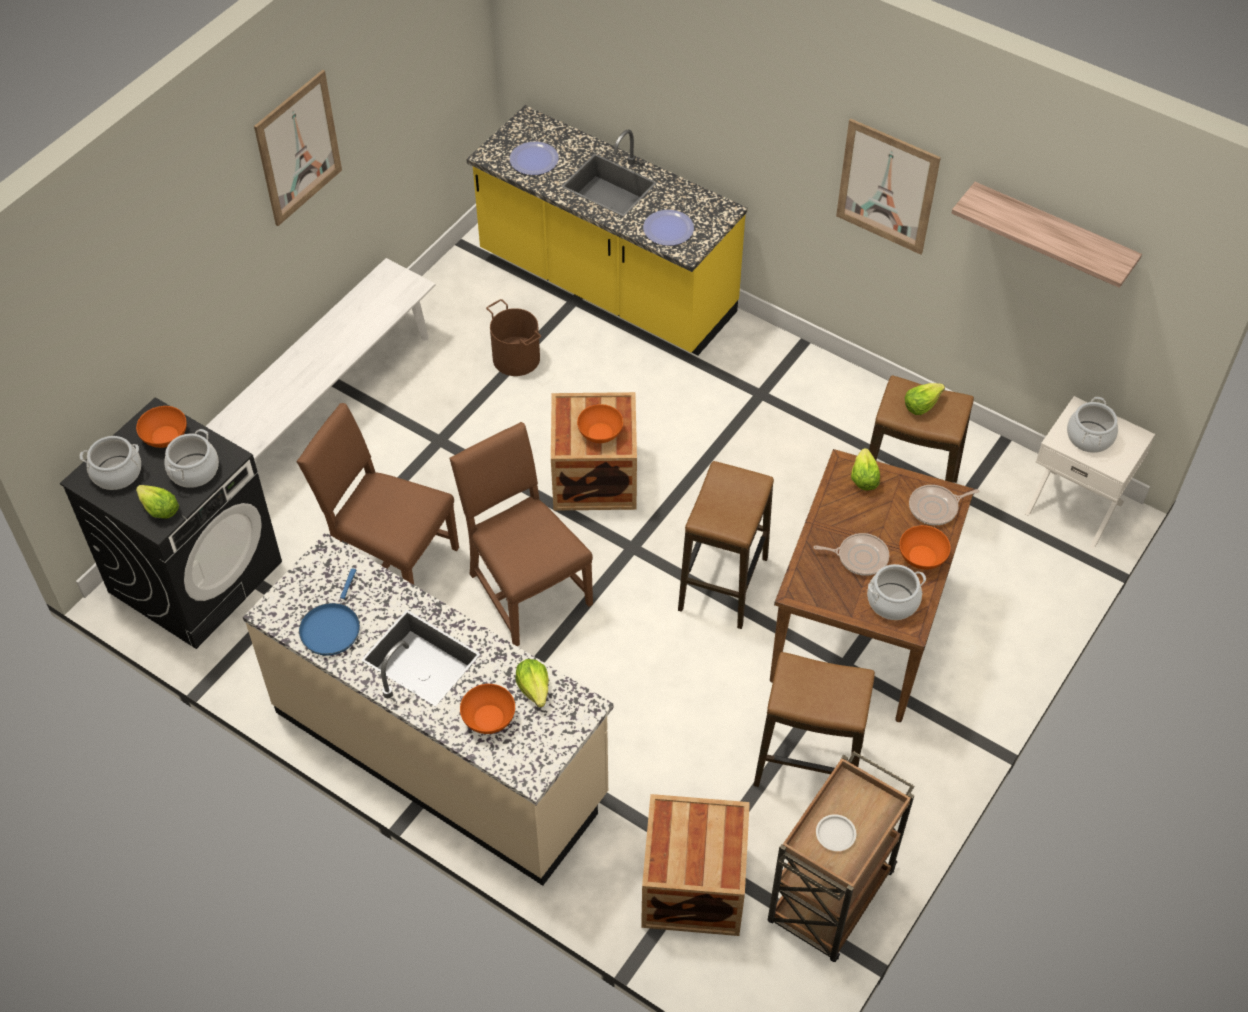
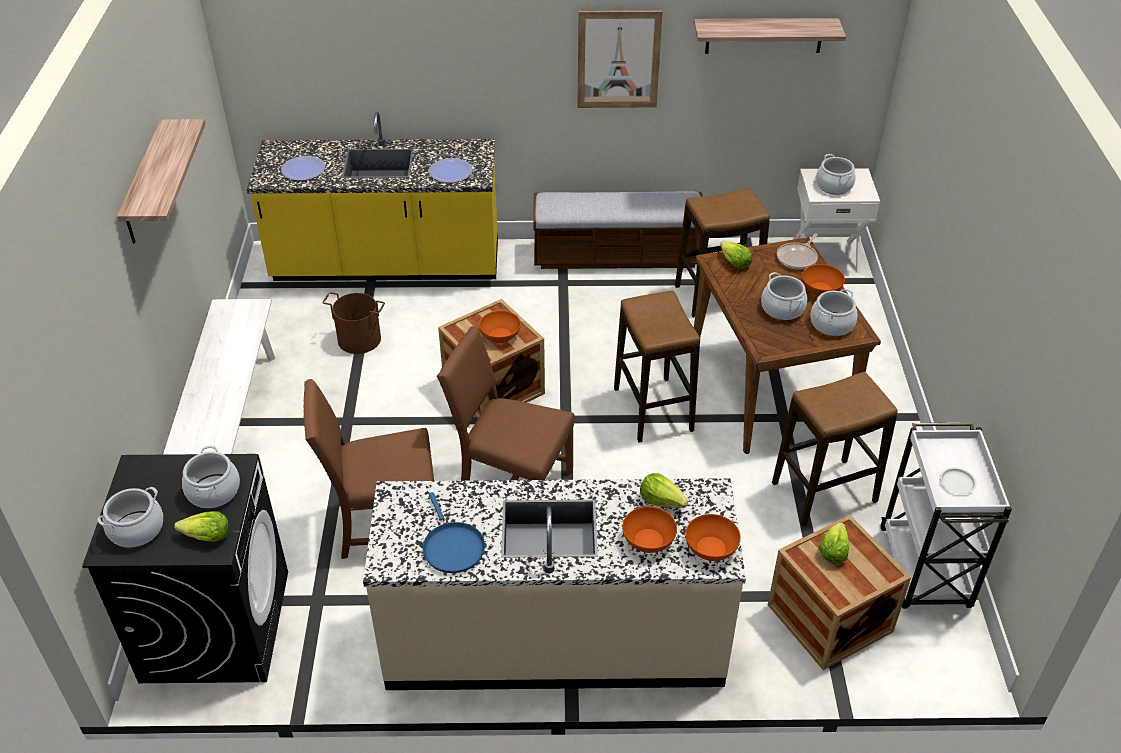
camera: 35 degrees left, 10 degrees down
orange bowl [136,406,187,448] -> orange bowl moved to [685,514,741,561]
picture [254,70,342,226] -> shelf [117,119,206,244]
brown cart [768,751,914,962] -> white cart [880,423,1012,609]
frying pan [813,533,889,576] -> cooking pot [761,272,807,320]
lettuce [905,383,945,415] -> lettuce moved to [819,522,849,564]
none -> bench [533,191,703,269]

